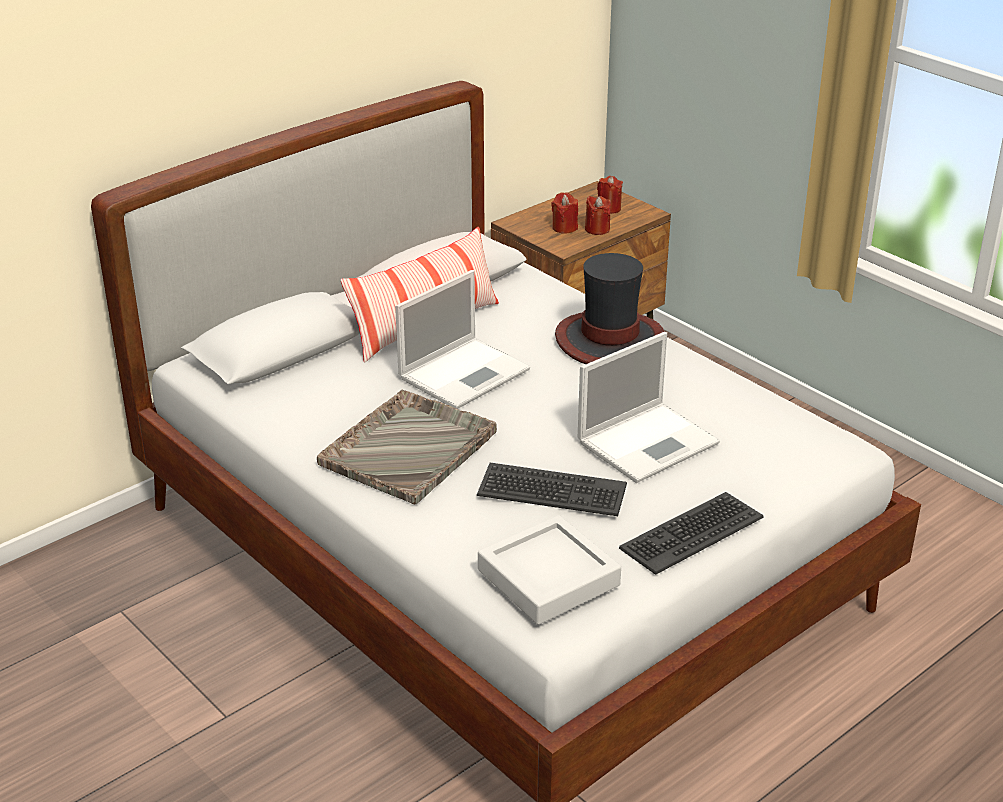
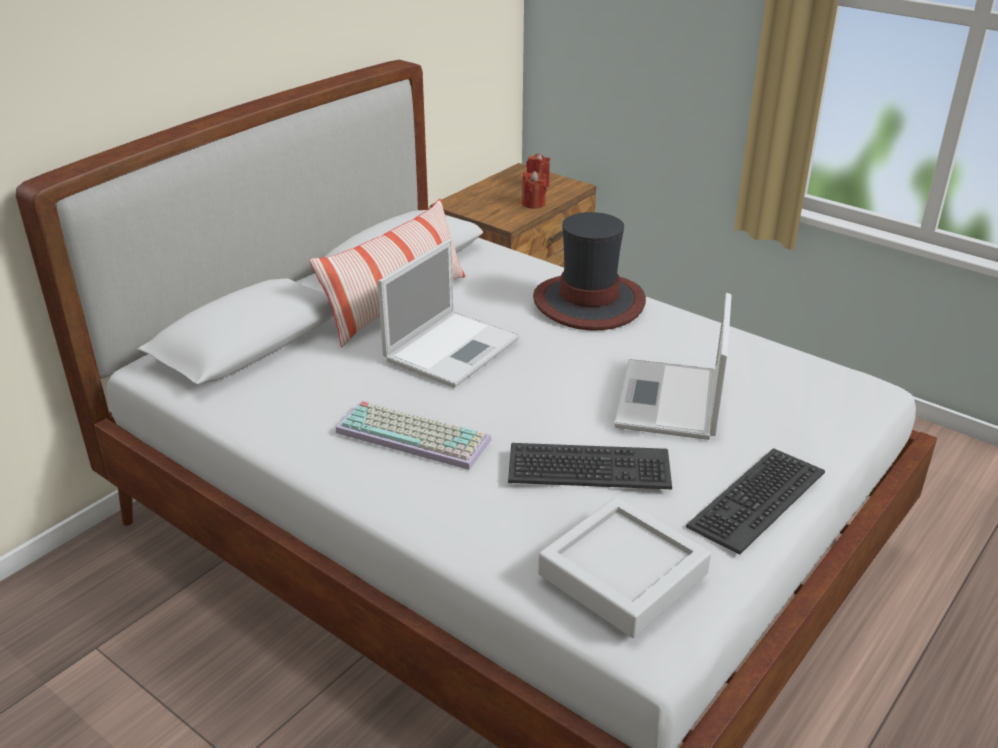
camera: 10 degrees left, 0 degrees up
grey tray [317,390,497,505] -> keyboard [336,401,492,470]
red candle [551,192,578,234] -> none
laptop [578,332,720,483] -> laptop turned 150 degrees clockwise [614,293,732,440]

